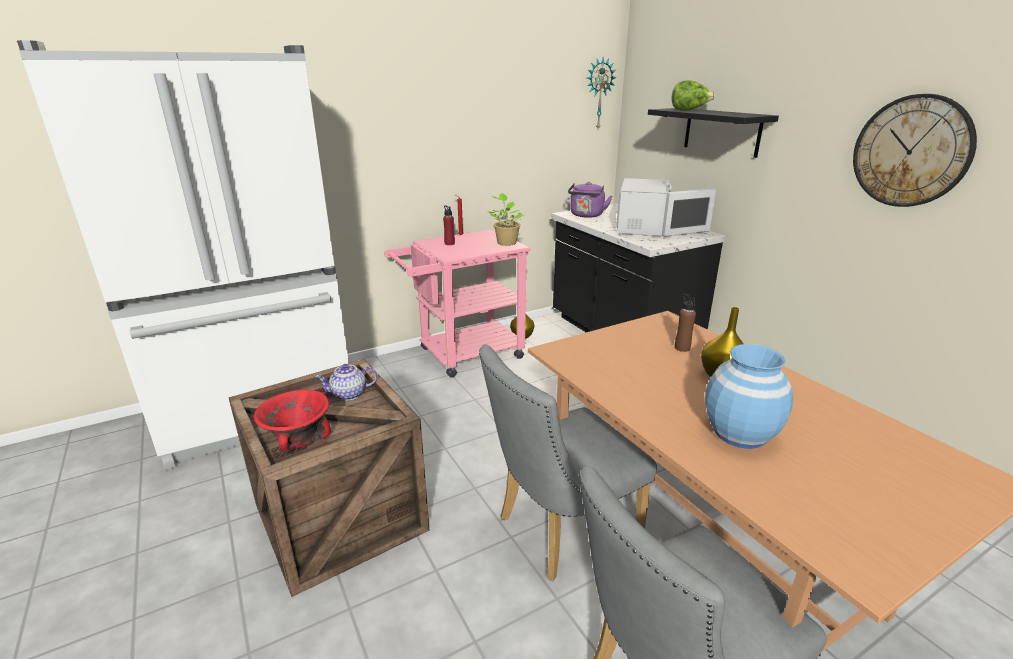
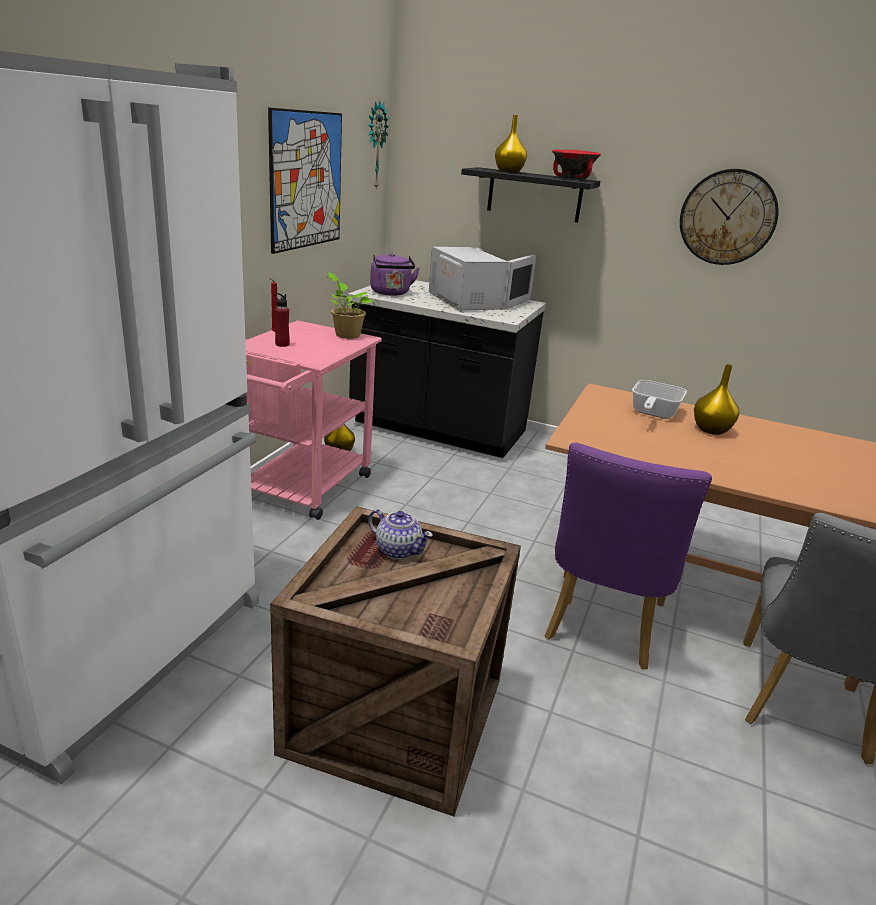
camera: 40 degrees left, 0 degrees up
red bowl [254,390,331,453] -> red bowl moved to [552,149,601,180]
teapot [315,364,377,401] -> teapot turned 90 degrees counterclockwise [368,509,433,559]
grey chair [479,344,657,581] -> purple chair [545,443,712,669]
lettuce [672,80,715,111] -> yellow vase [495,115,527,173]
brown bottle [675,294,696,352] -> frying pan [632,380,687,419]
blue vase [705,344,793,449] -> none
none -> picture [268,108,342,254]

